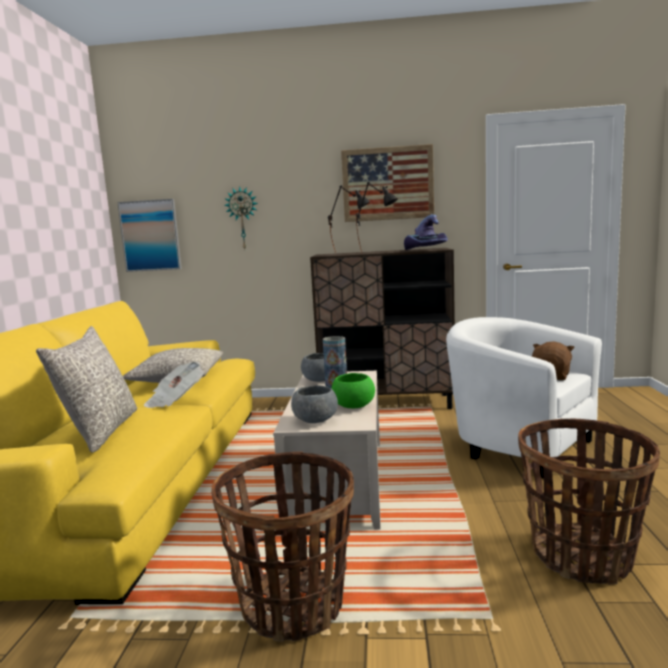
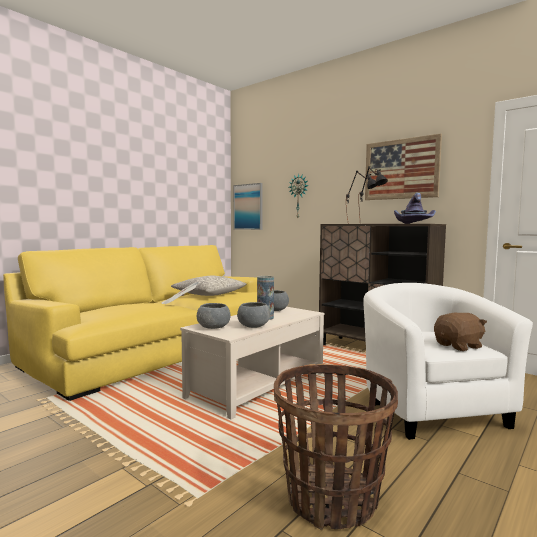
camera: 35 degrees right, 5 degrees down
grey pillow [36,326,137,452] -> none
basket [211,451,354,642] -> none
green bowl [331,373,375,408] -> grey bowl [237,302,270,328]

